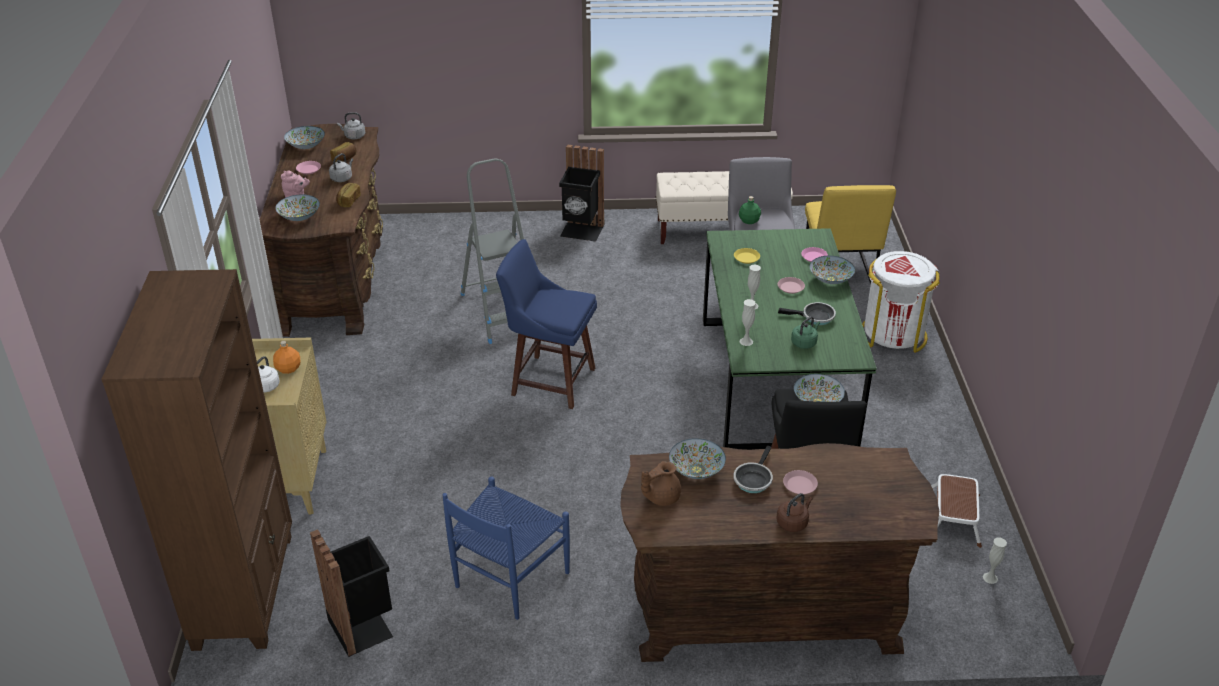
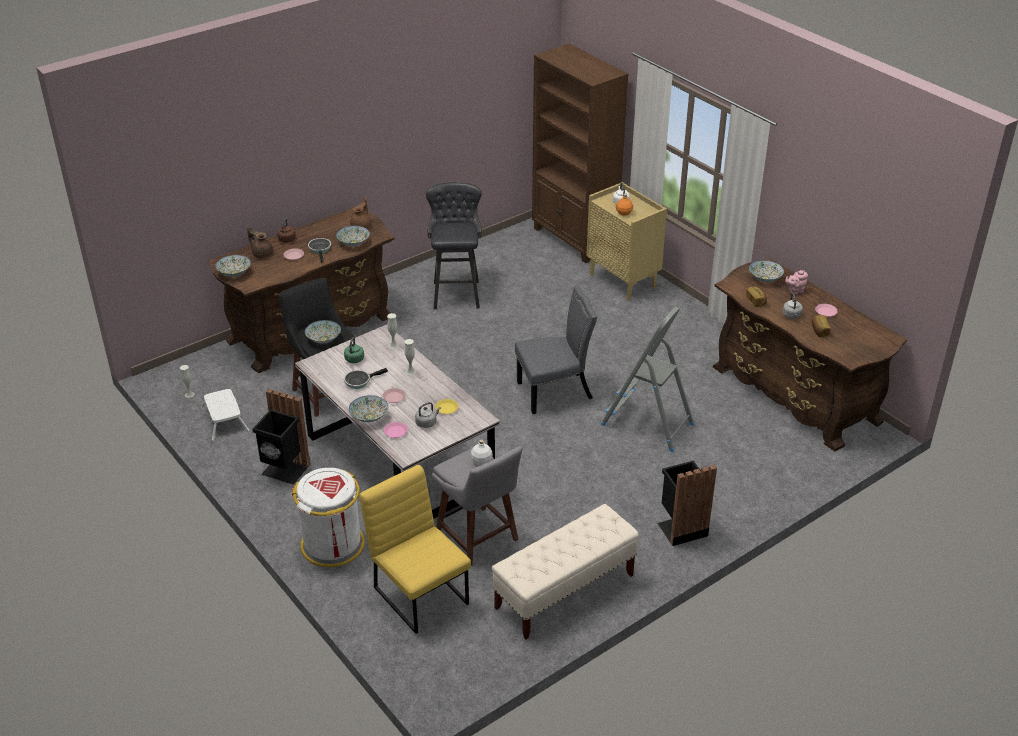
camera: 145 degrees right, 0 degrees up
bowl [284,126,325,149] -> bowl moved to [215,255,251,277]
black trash can [310,529,393,657] -> black trash can moved to [252,389,310,485]
grey kettle [337,112,365,139] -> grey kettle moved to [415,402,441,428]
blue chair [443,476,570,620] -> black stool [425,182,482,309]
blue stool [496,239,597,409] -> grey chair [514,285,597,414]
green dining table [703,228,877,450] -> grey dining table [295,325,500,519]
green bottle [739,196,761,224] -> white bottle [471,439,493,465]
brown step ladder [932,474,982,548] -> white step ladder [201,389,249,440]
none -> brown teapot [247,226,273,258]

